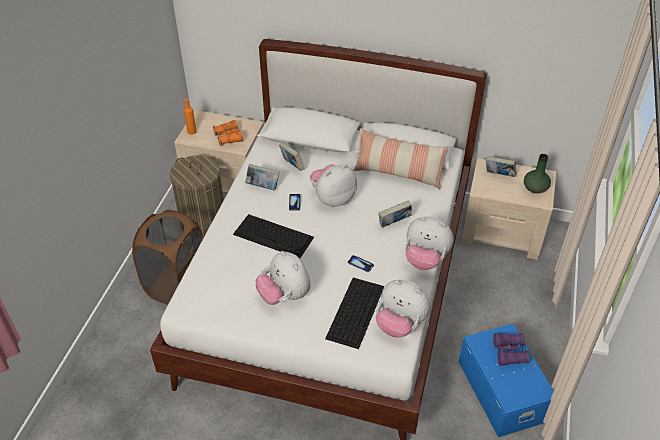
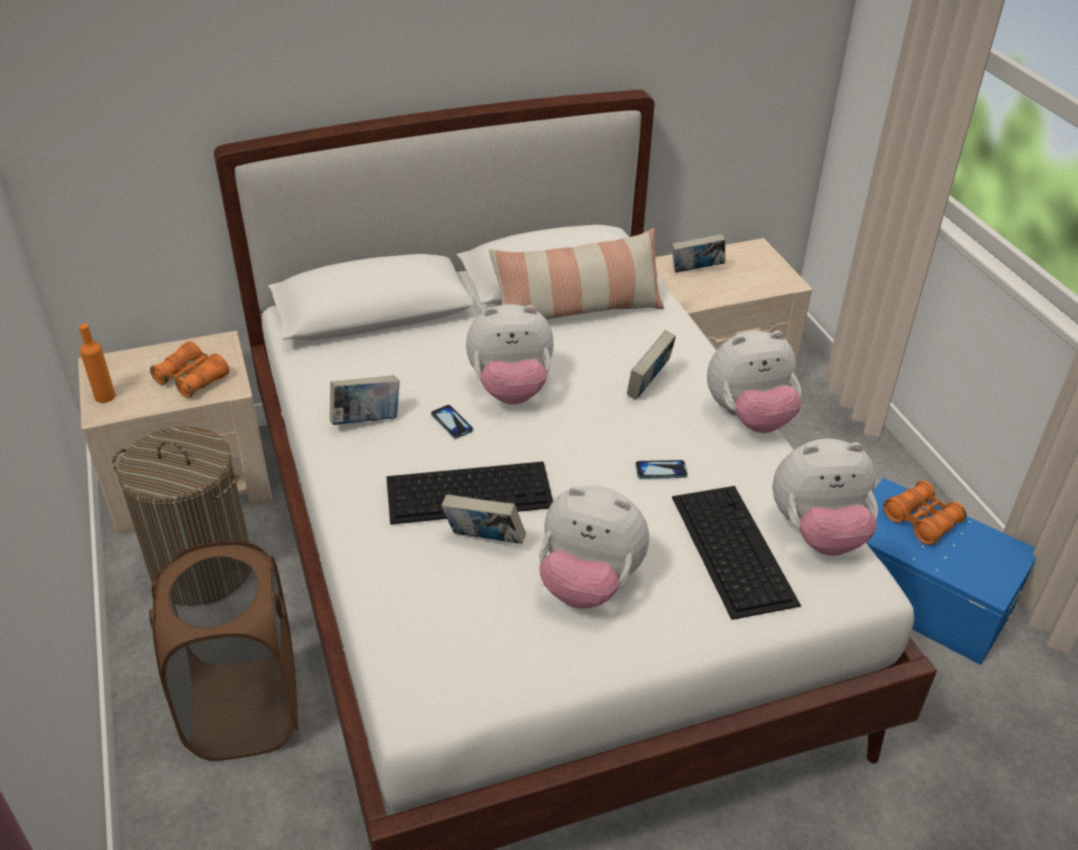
camera: 35 degrees left, 5 degrees down
book [279,142,304,171] -> book moved to [442,494,526,544]
plush toy [310,164,357,207] -> plush toy turned 120 degrees counterclockwise [466,304,554,404]
purple binoculars [493,333,530,366] -> orange binoculars [883,480,967,545]
green vase [524,154,551,194] -> none

